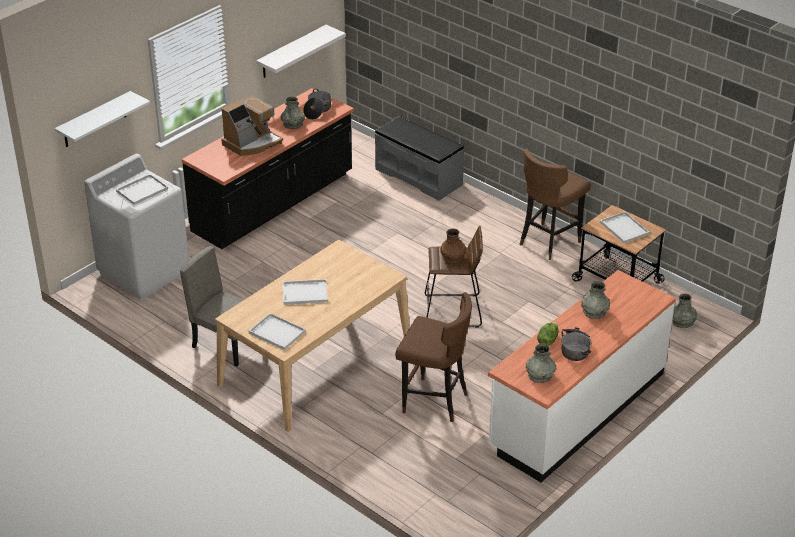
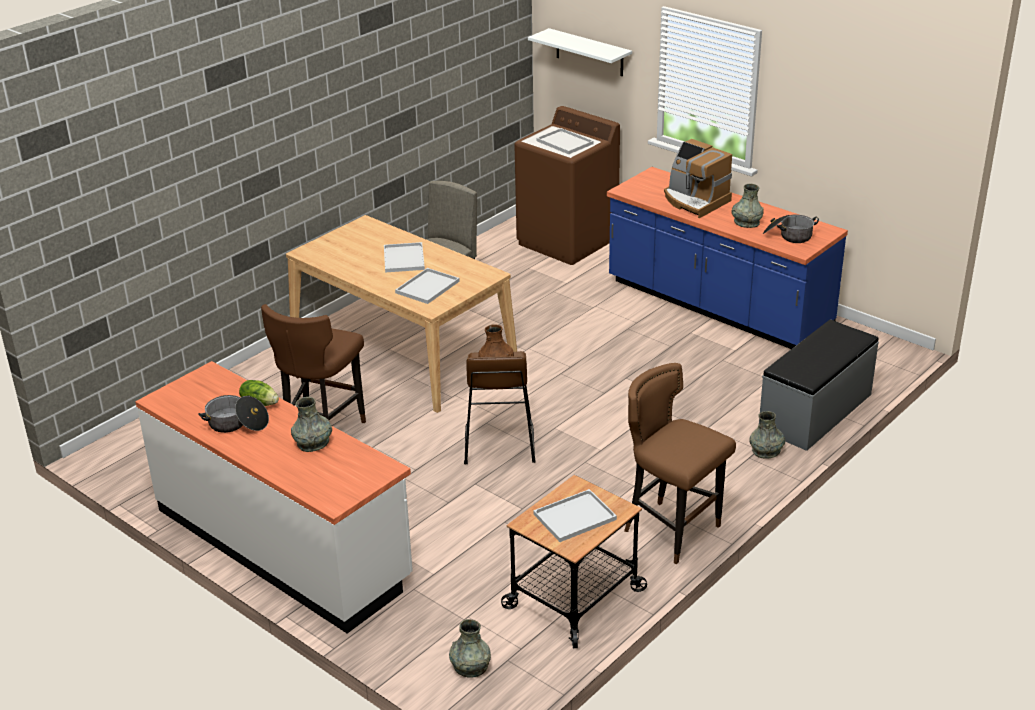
camera: 90 degrees right, 5 degrees down
white washing machine [84,154,189,300] -> brown washing machine [514,106,620,265]
black counter [182,88,354,249] -> blue counter [607,167,848,349]
white tray [249,313,306,350] -> white tray moved to [395,268,460,304]
white shelf [256,25,346,78] -> none
grey vase [526,343,556,383] -> grey vase moved to [749,411,785,459]

